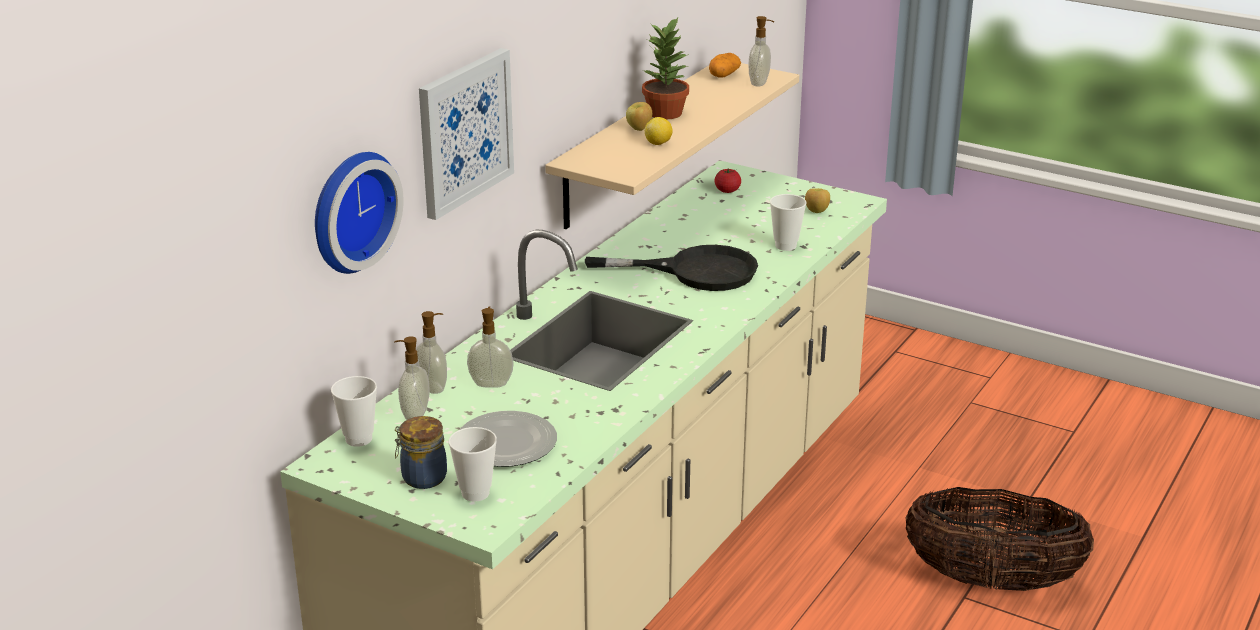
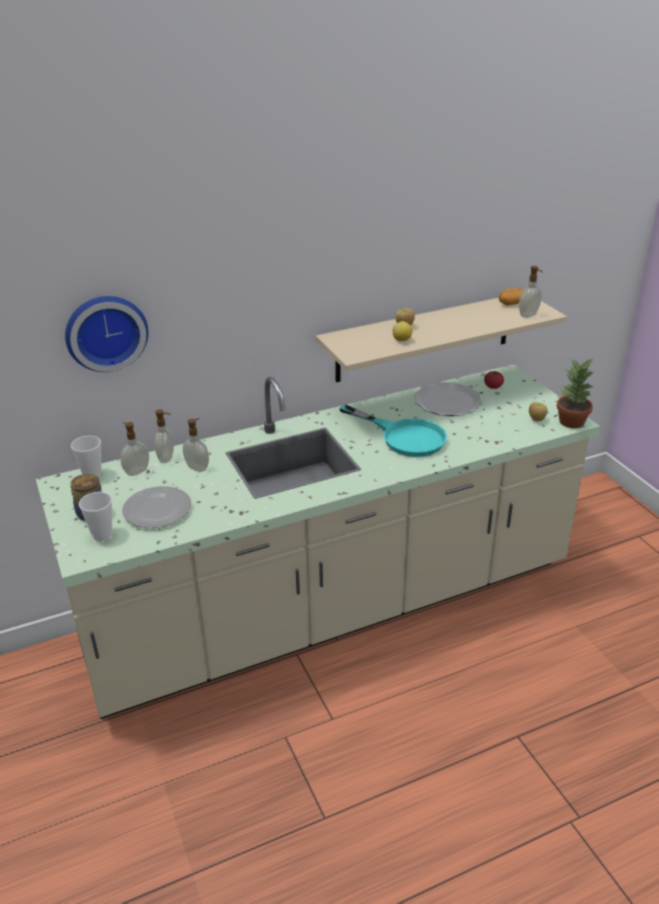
camera: 35 degrees right, 5 degrees up
picture [419,48,514,220] -> none
black frying pan [585,245,758,291] -> turquoise frying pan [339,404,447,457]
potted plant [642,16,689,120] -> potted plant moved to [557,359,595,428]
cup [770,194,807,251] -> none
basket [906,487,1094,591] -> none
none -> plate [414,382,482,416]

